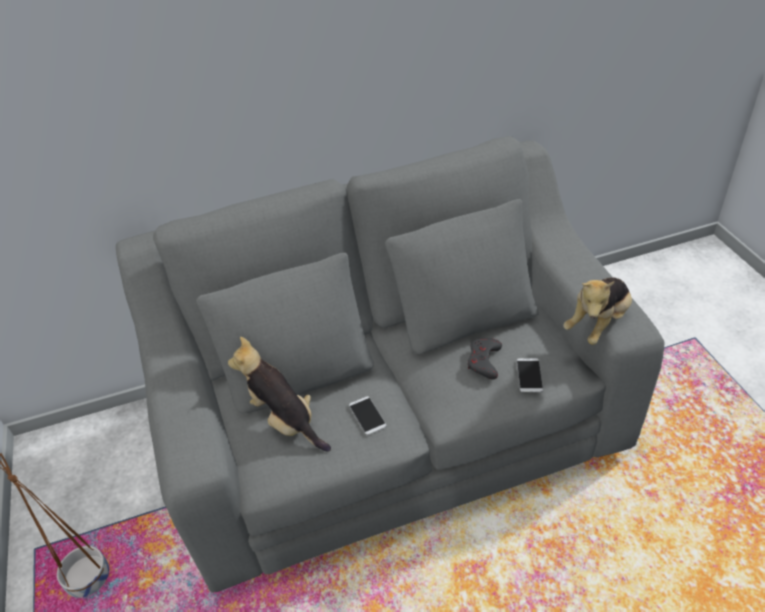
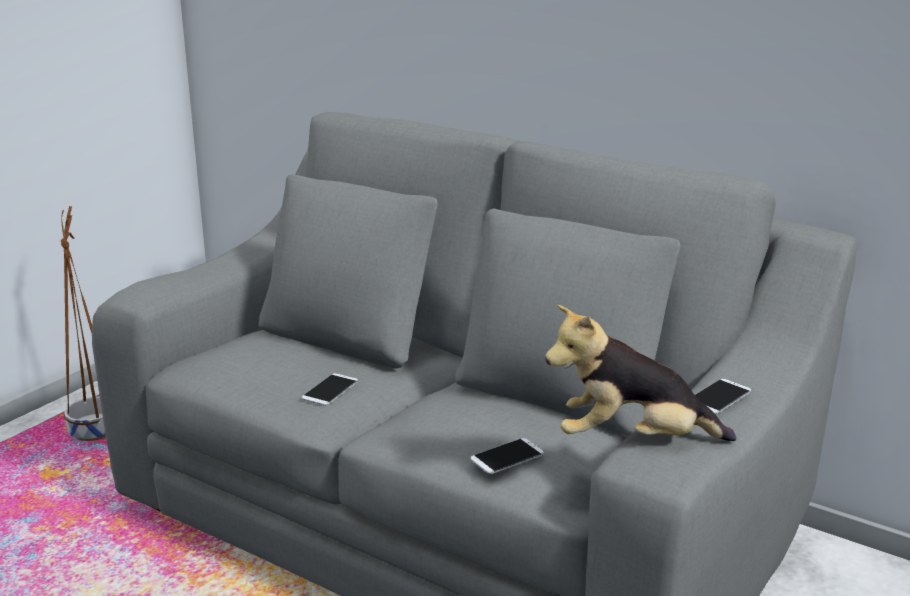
camera: 50 degrees right, 20 degrees down
plush toy [228,337,331,451] -> none
grey game controller [467,338,502,379] -> none
none -> phone [695,379,751,414]

